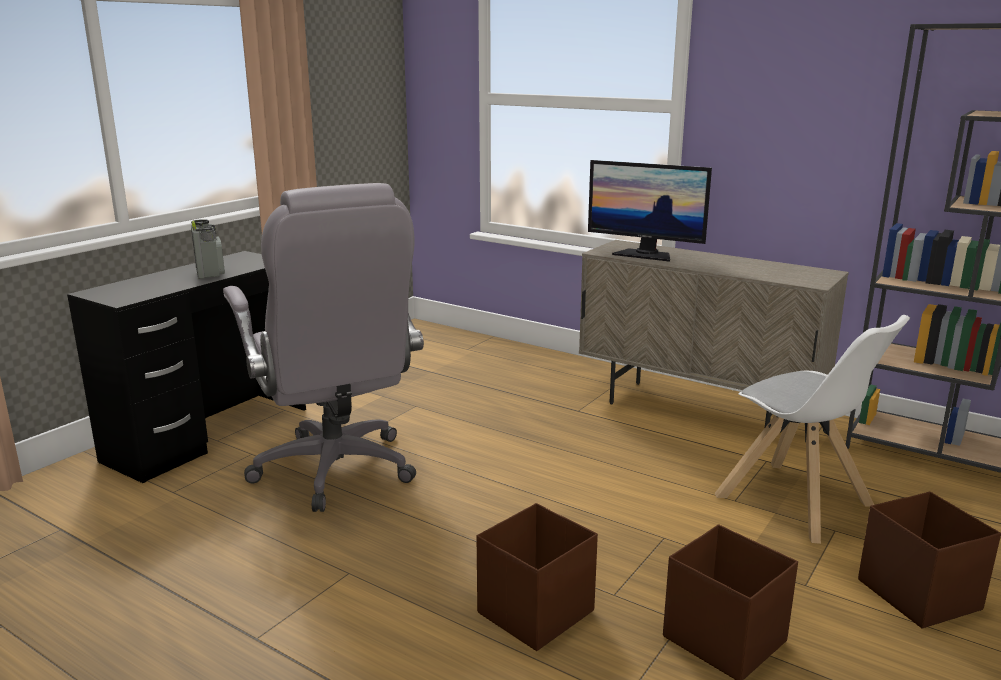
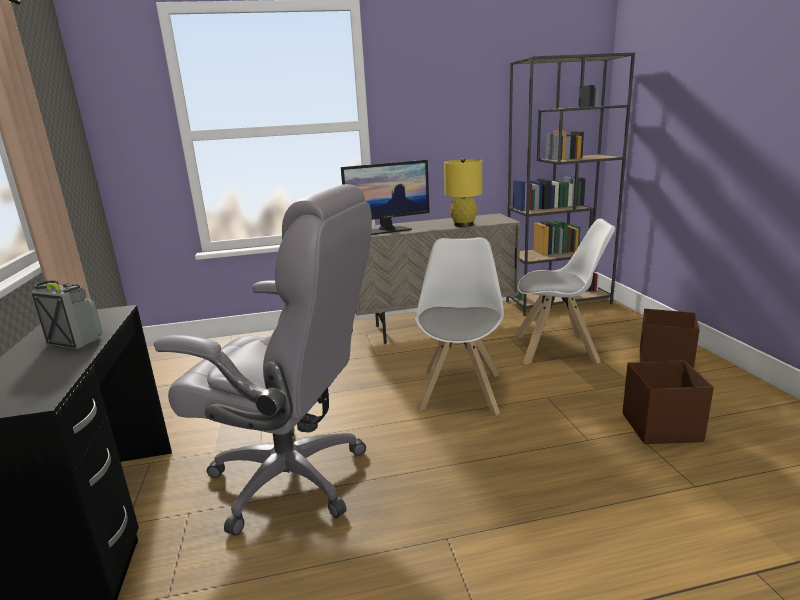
camera: 45 degrees left, 0 degrees up
brown storage box [477,503,598,651] -> none
none -> chair [415,237,504,415]
none -> yellow table lamp [444,158,482,227]

